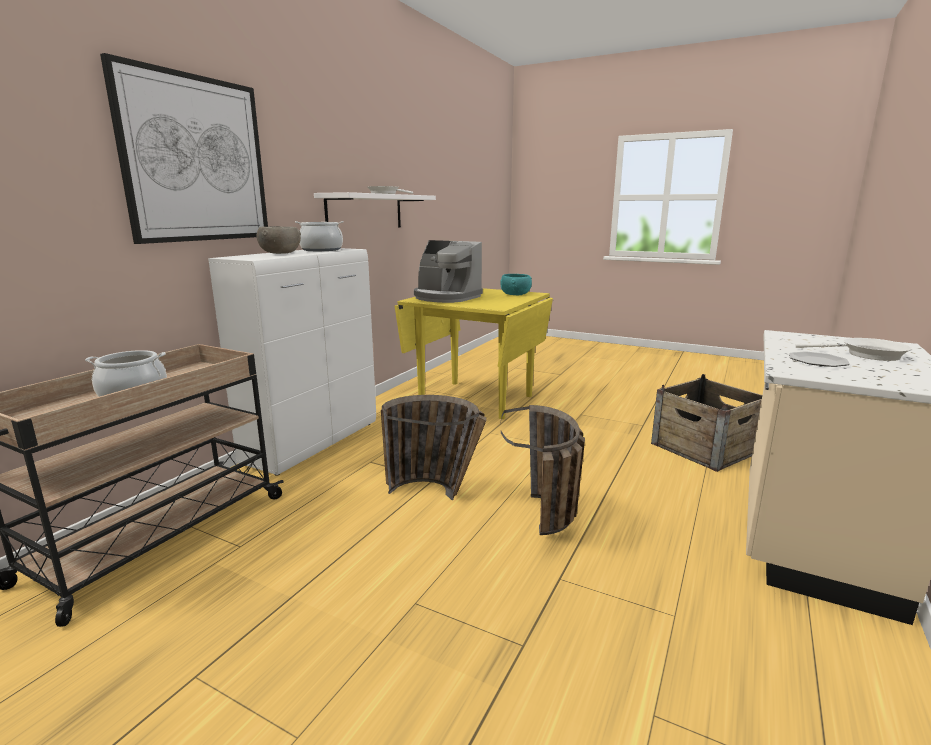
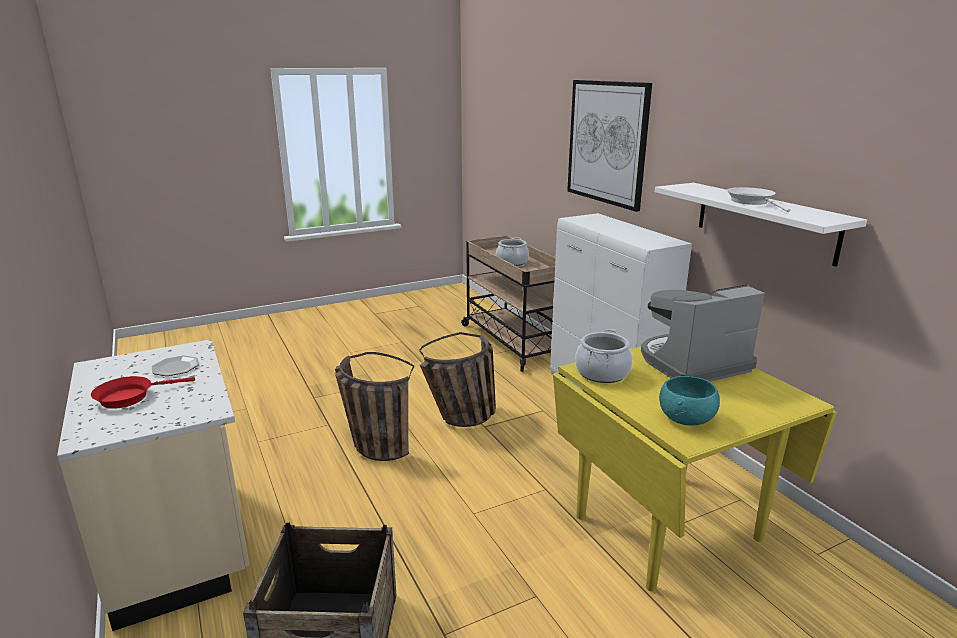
camera: 125 degrees right, 5 degrees up
grey bowl [256,226,301,254] -> none
cooking pot [295,221,344,251] -> cooking pot moved to [575,329,633,383]
white frying pan [795,338,912,361] -> red frying pan [91,376,195,409]

